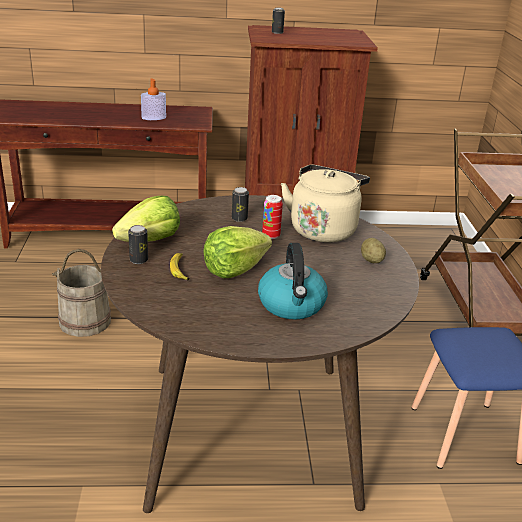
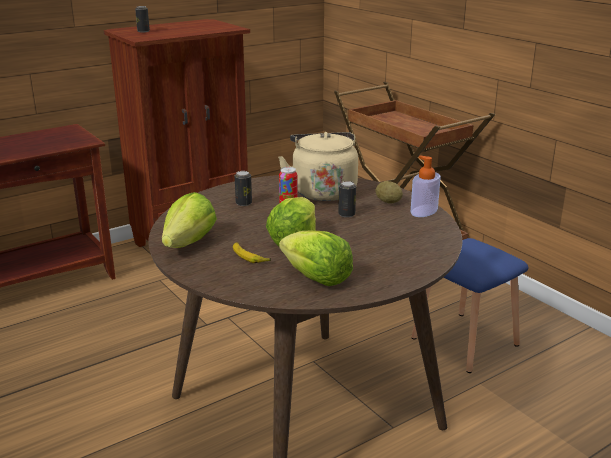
camera: 30 degrees left, 5 degrees down
beige bucket [52,249,111,337] -> none
can [128,225,148,264] -> can moved to [338,181,356,218]
soap dispenser [141,79,166,120] -> soap dispenser moved to [411,155,441,217]
kettle [258,243,328,319] -> none
none -> lettuce [279,231,353,286]

